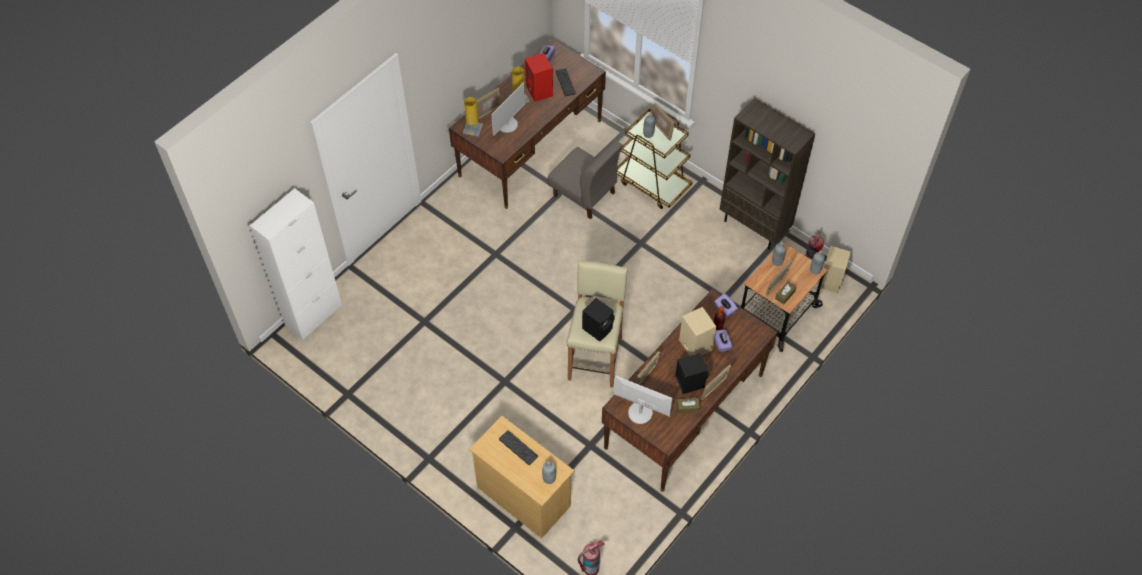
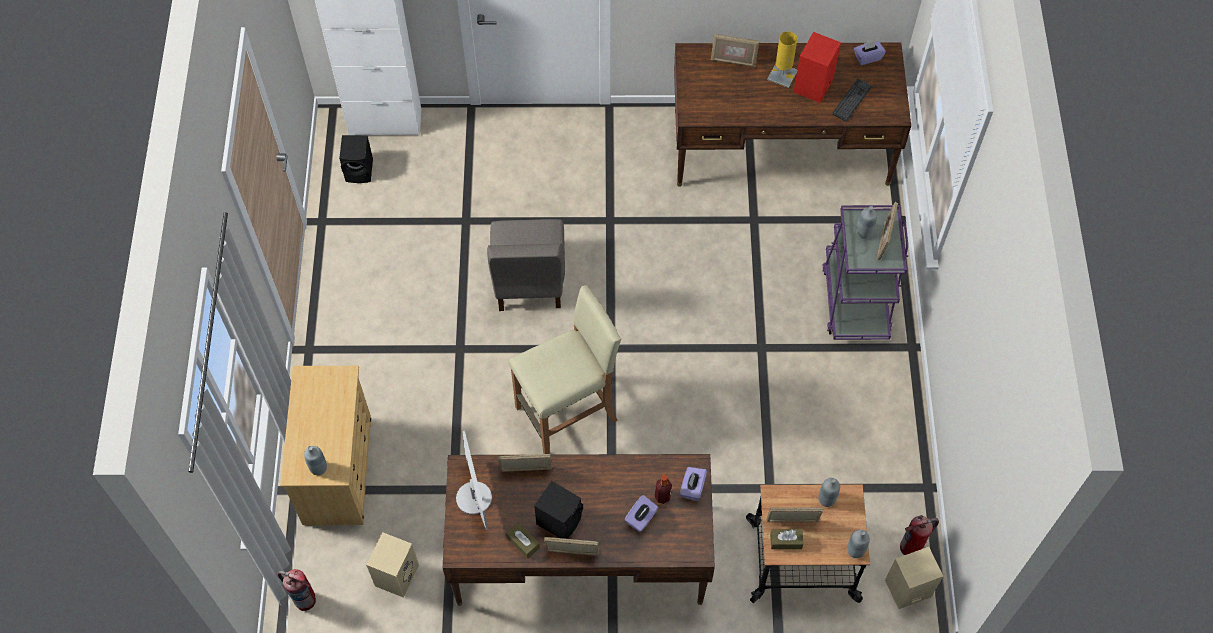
camera: 50 degrees right, 5 degrees up
yellow table lamp [463,97,483,137] -> none
monitor [491,82,525,136] -> none
keyboard [499,430,538,465] -> none
grey chair [548,141,622,219] -> grey chair moved to [487,219,565,311]
black speaker [582,298,615,341] -> black speaker moved to [339,135,373,183]
brown cart [617,108,692,209] -> purple cart [822,205,908,340]
beige speaker [679,307,716,356] -> beige speaker moved to [366,532,419,598]
brown bookcase [720,98,815,249] -> none

